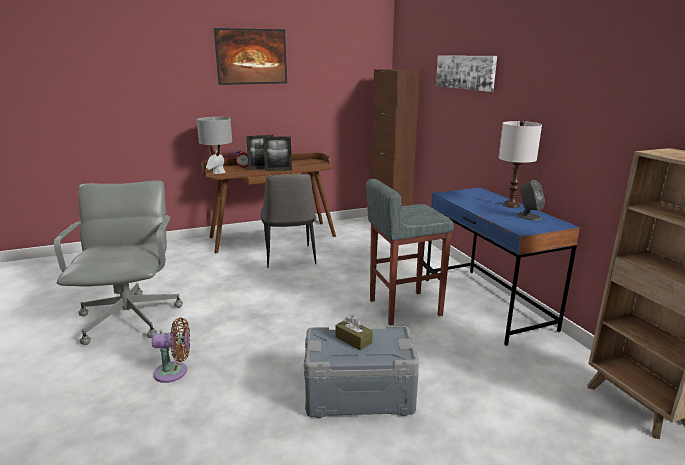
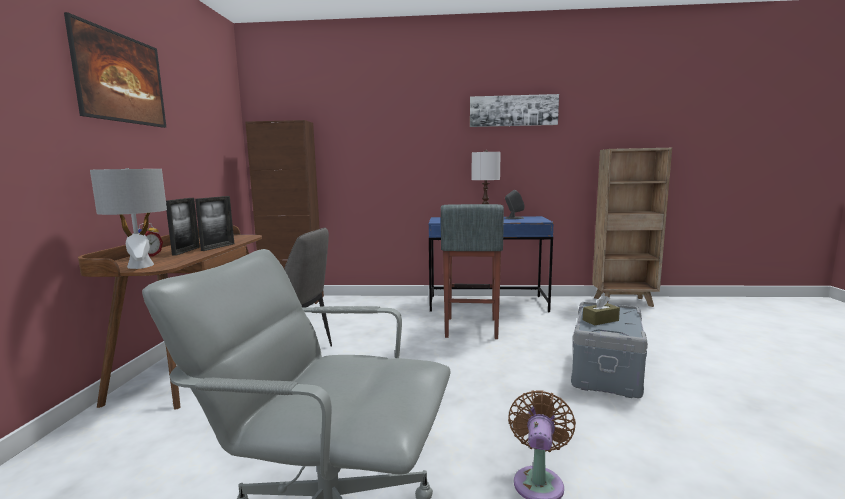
camera: 65 degrees left, 10 degrees down
picture [436,56,497,92] -> picture moved to [470,94,559,127]

